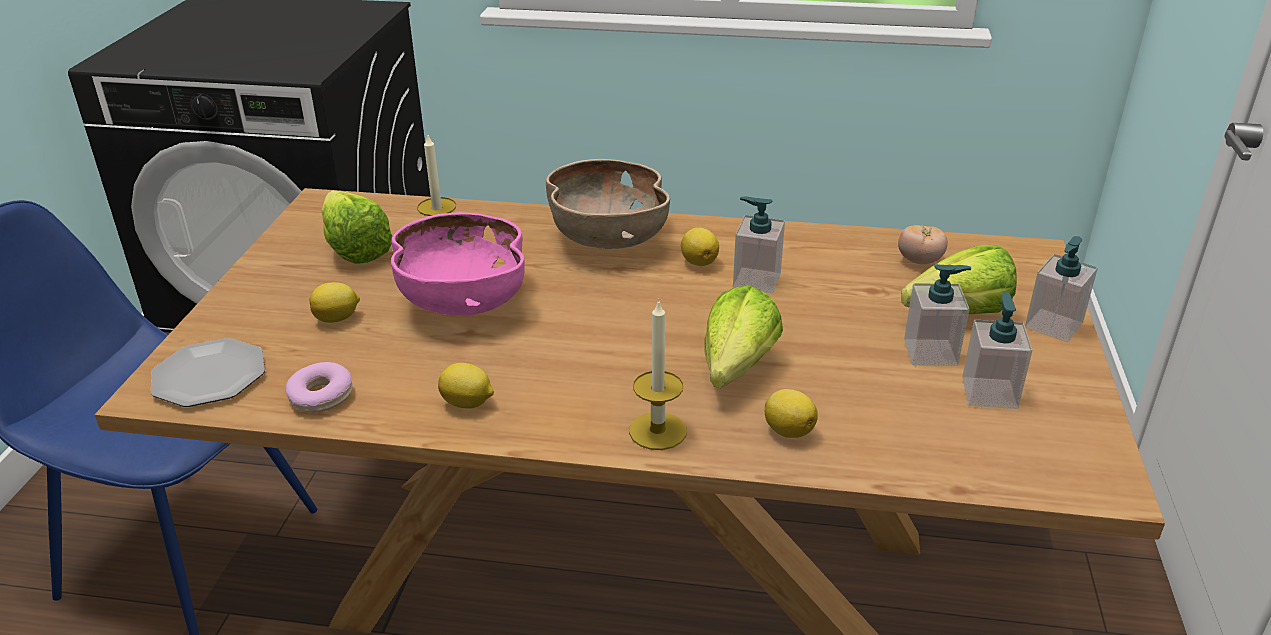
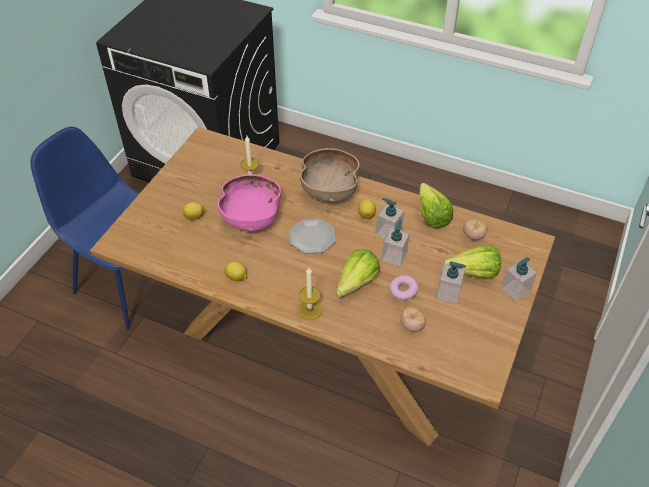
camera: 15 degrees right, 15 degrees up
plate [151,338,265,407] -> plate moved to [289,219,336,254]
donut [285,362,353,413] -> donut moved to [390,275,419,301]
lettuce [321,190,392,264] -> lettuce moved to [419,183,454,229]
lemon [765,389,818,438] -> none
soap dispenser [962,291,1033,409] -> soap dispenser moved to [382,219,410,267]
none -> tomato [400,307,426,332]

